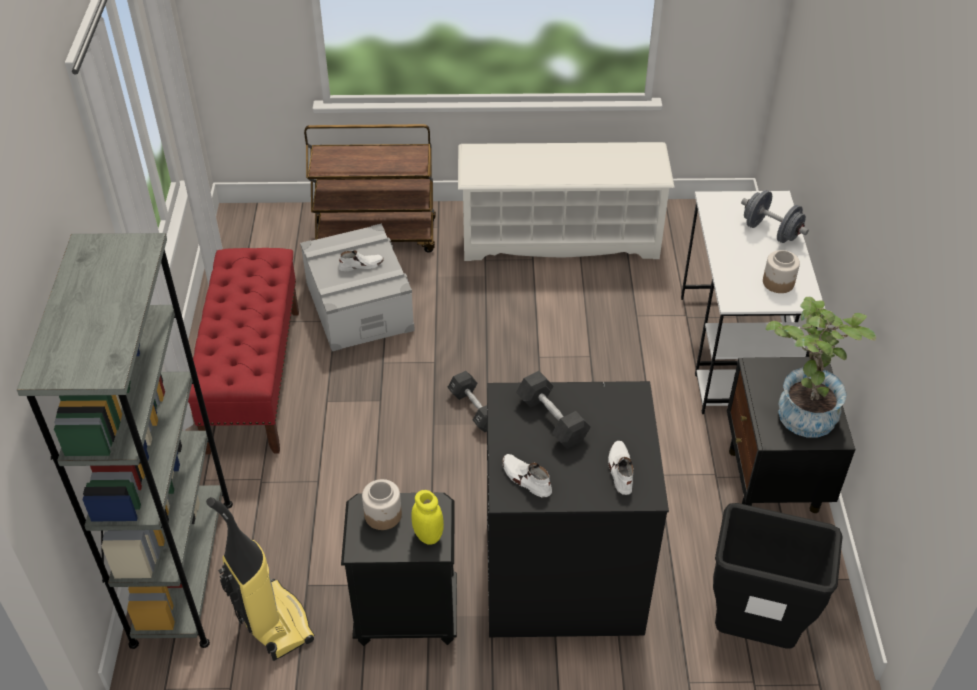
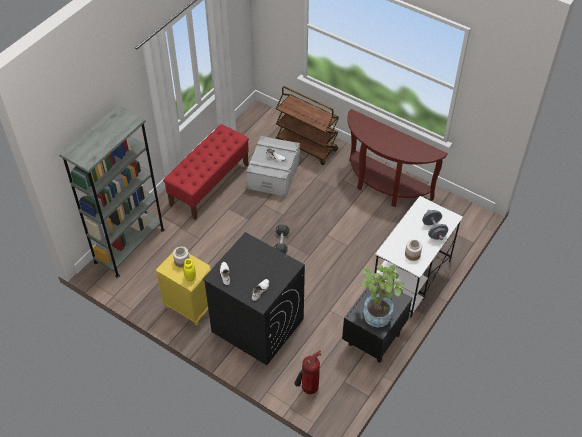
camera: 35 degrees right, 5 degrees up
vacuum cleaner [206,497,314,661] -> none
black nightstand [341,493,457,646] -> yellow nightstand [155,252,211,326]
white shoe rack [458,142,675,261] -> brown console table [347,109,448,207]
black dumbbell [516,371,591,449] -> none
black trash can [713,503,843,649] -> fire extinguisher [294,351,321,394]

